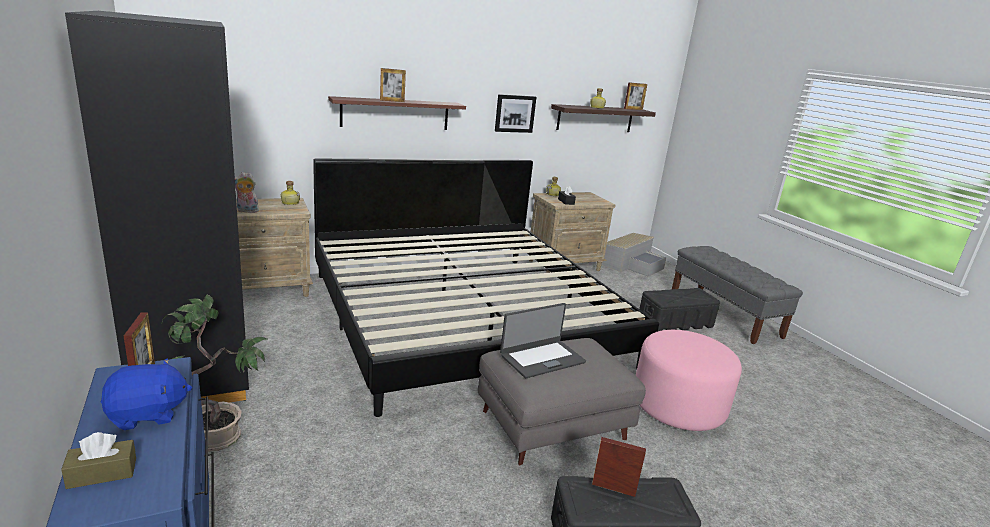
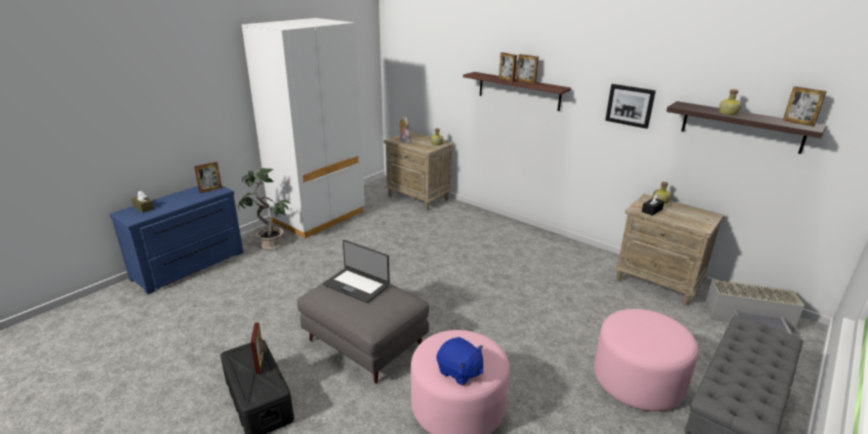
camera: 65 degrees right, 5 degrees up
black wardrobe [65,11,249,402] -> white wardrobe [242,18,365,238]
blue plush toy [101,358,192,430] -> blue plush toy moved to [436,337,483,385]
bed [313,159,659,417] -> none
black storage box [639,288,720,331] -> pink ottoman [594,309,698,411]
none -> picture frame [517,54,539,84]

